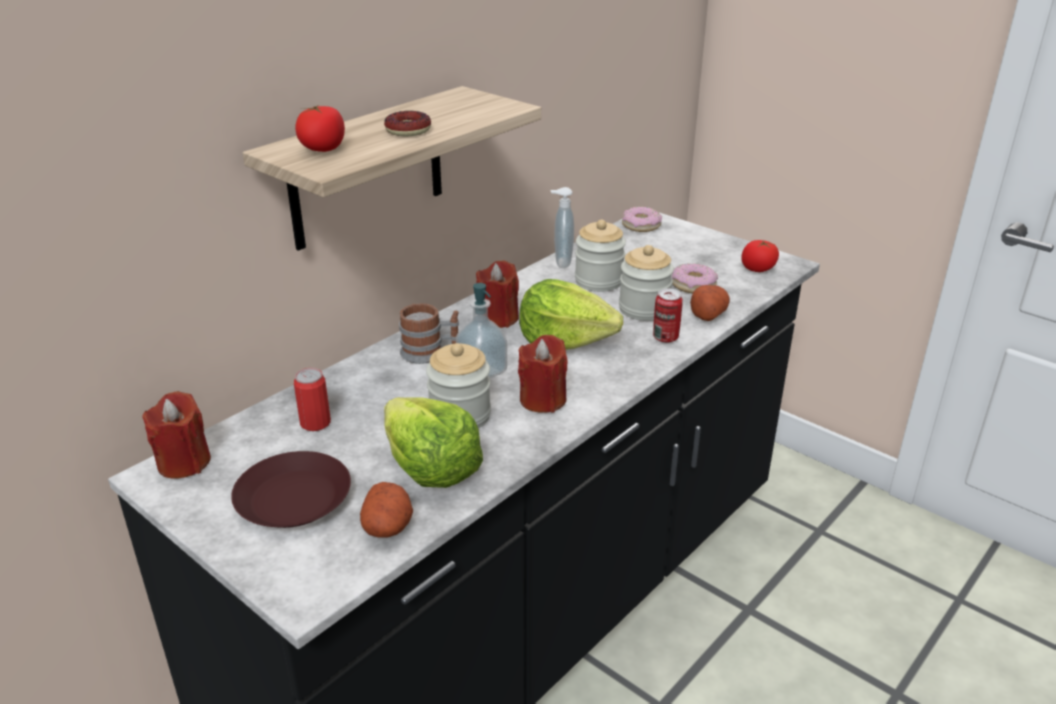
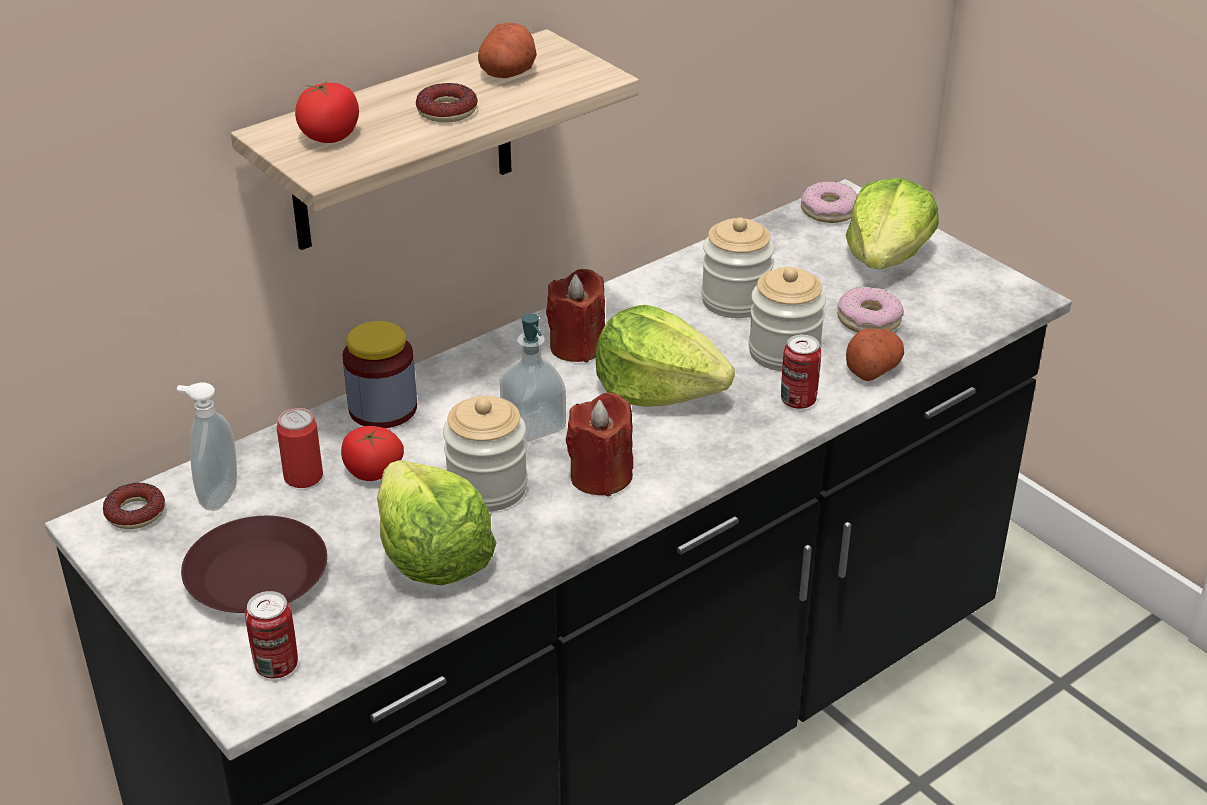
camera: 10 degrees right, 5 degrees up
red candle [142,391,211,479] -> donut [103,483,165,529]
potato [360,482,413,538] -> potato moved to [478,22,537,78]
mug [399,303,459,364] -> none
soap dispenser [550,187,574,268] -> soap dispenser moved to [177,382,237,511]
tomato [741,240,779,272] -> tomato moved to [341,426,404,481]
none -> can [245,591,298,678]
none -> jar [342,321,417,428]
none -> lettuce [846,177,939,269]

